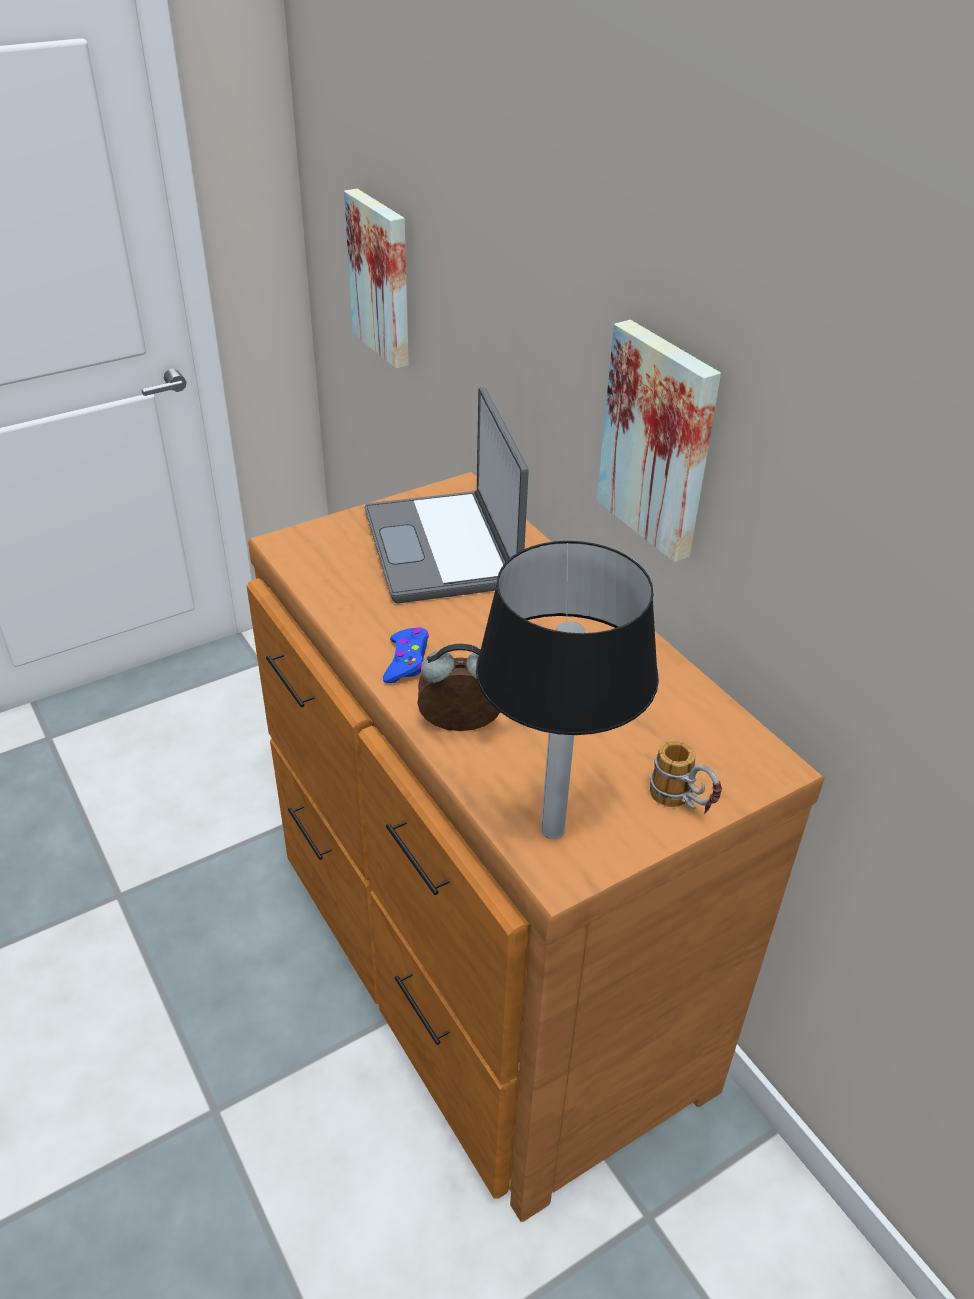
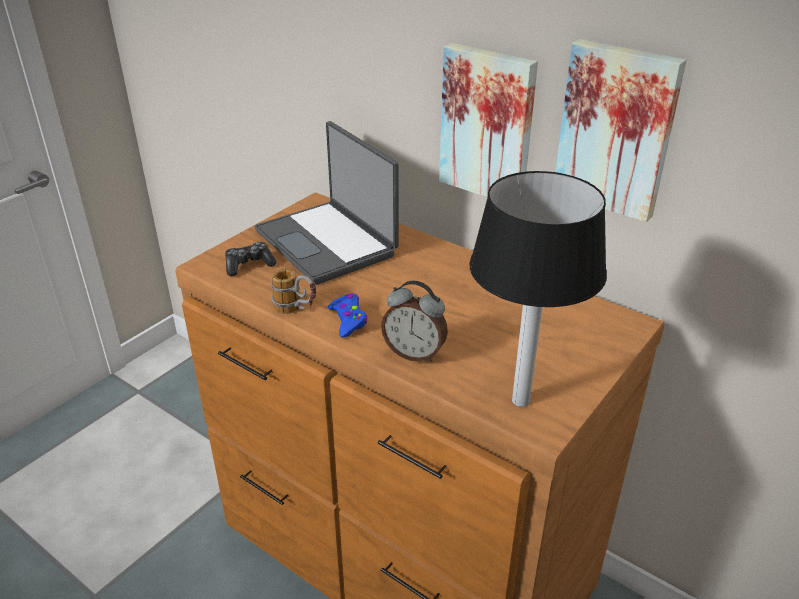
camera: 20 degrees left, 5 degrees down
picture [344,189,409,369] -> picture moved to [555,39,687,222]
alarm clock [417,643,501,731] -> alarm clock turned 135 degrees counterclockwise [381,281,448,362]
mug [650,740,722,814] -> mug moved to [271,269,316,314]
none -> game controller [225,242,276,276]

